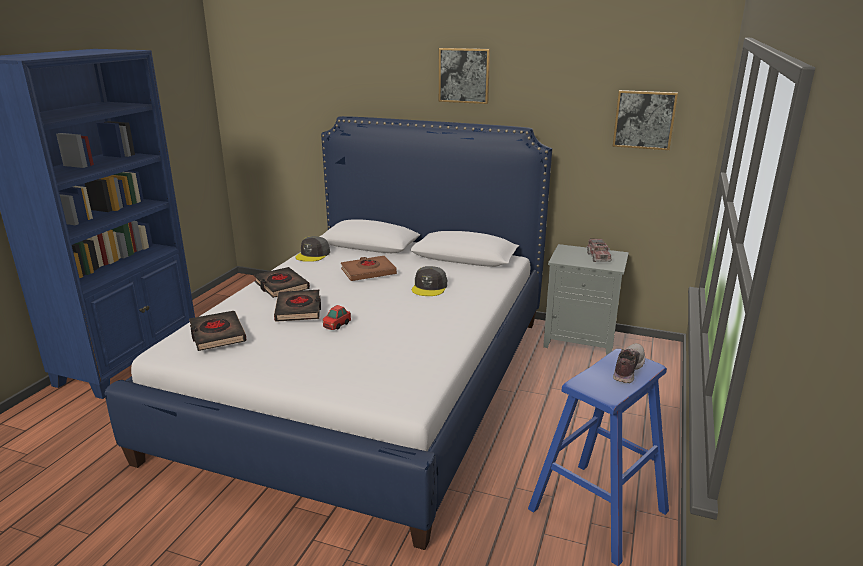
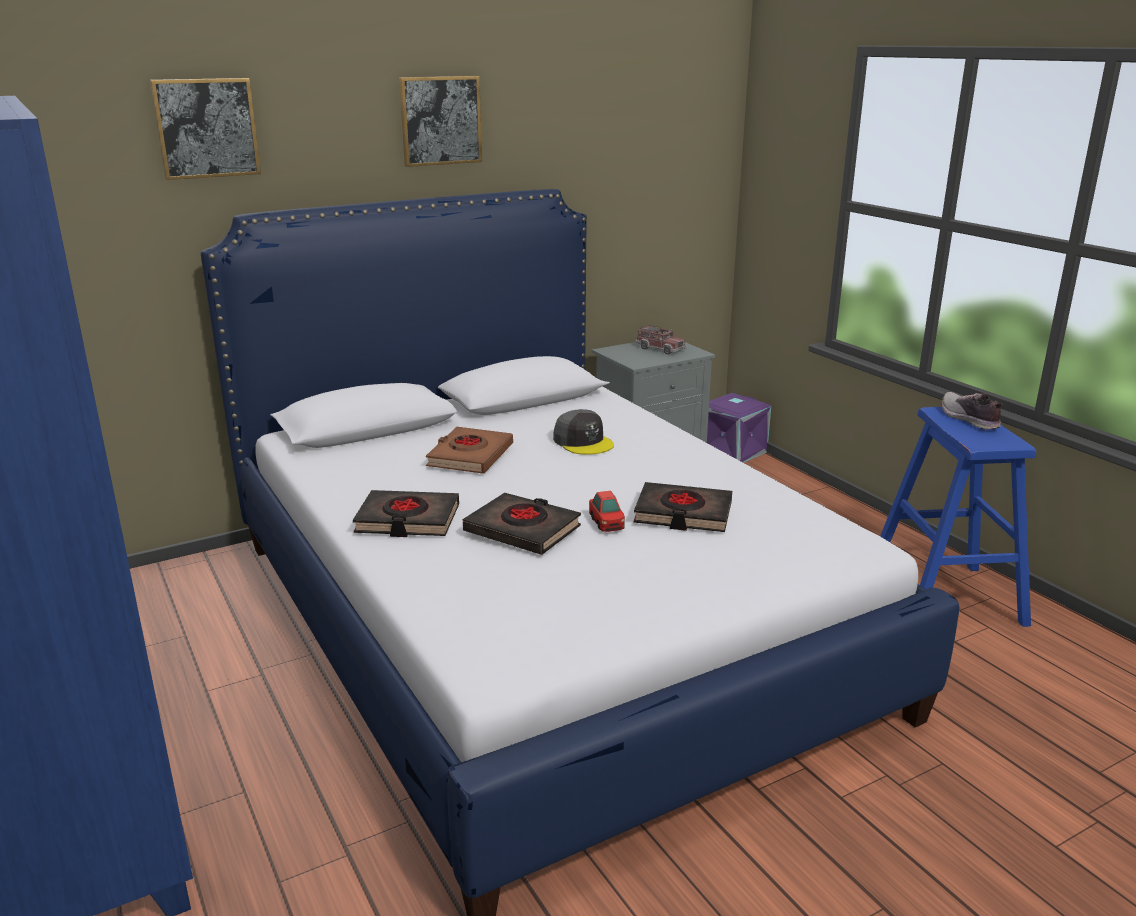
camera: 50 degrees left, 0 degrees up
black book [189,311,247,351] -> black book moved to [634,482,732,532]
grey cap [296,236,330,262] -> none
picture [613,90,678,150] -> picture moved to [150,78,261,180]
none -> purple storage box [707,393,771,463]

